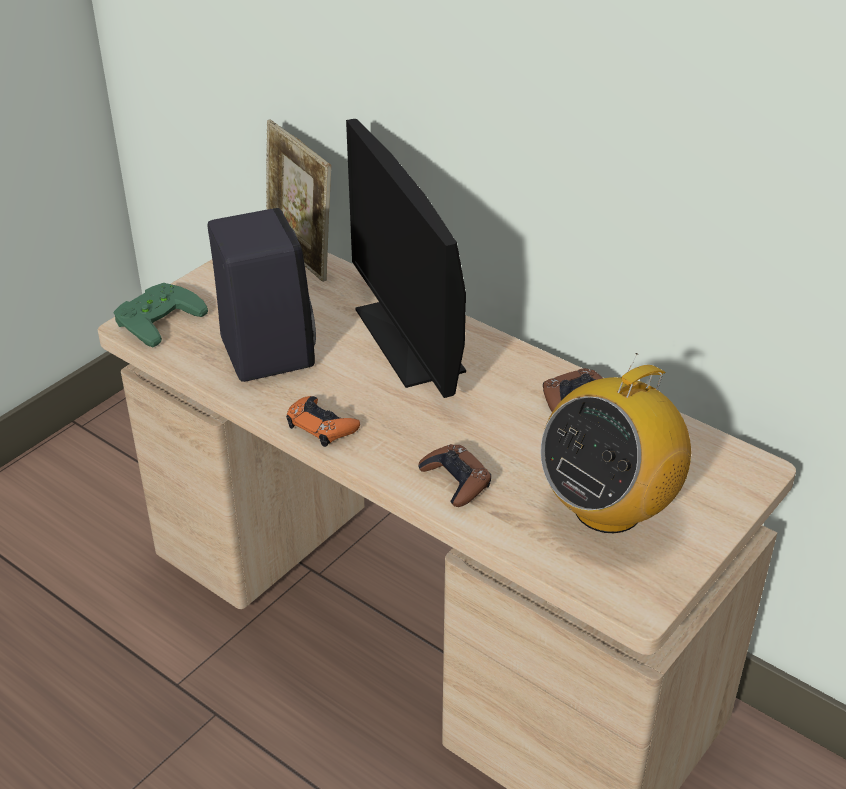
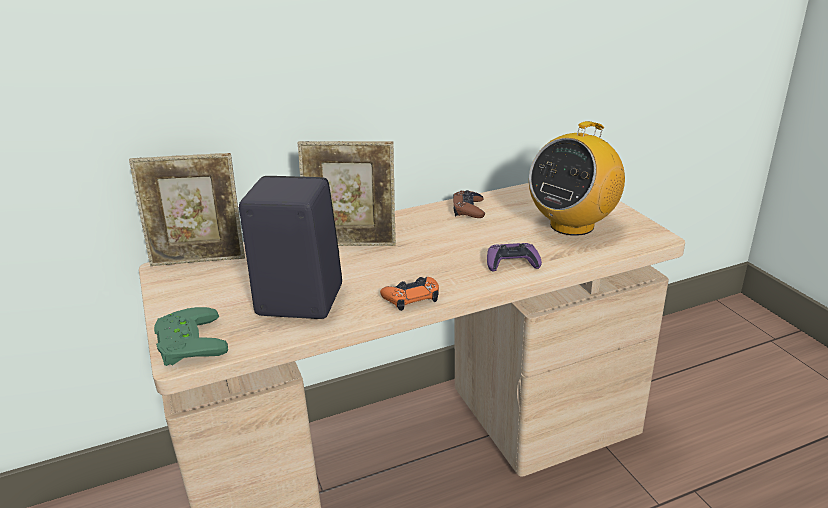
camera: 60 degrees left, 10 degrees down
monitor [346,119,466,398] -> picture frame [298,141,396,246]
brown game controller [418,444,492,507] -> purple game controller [487,243,542,271]
radio [541,353,691,533] -> radio turned 60 degrees clockwise [529,121,625,236]

